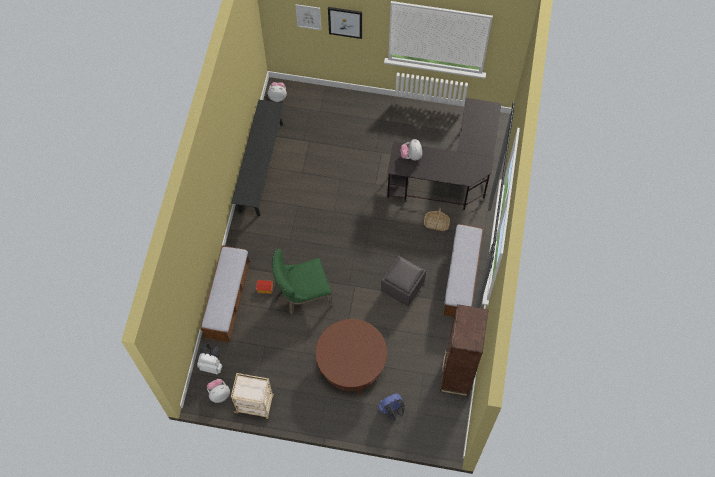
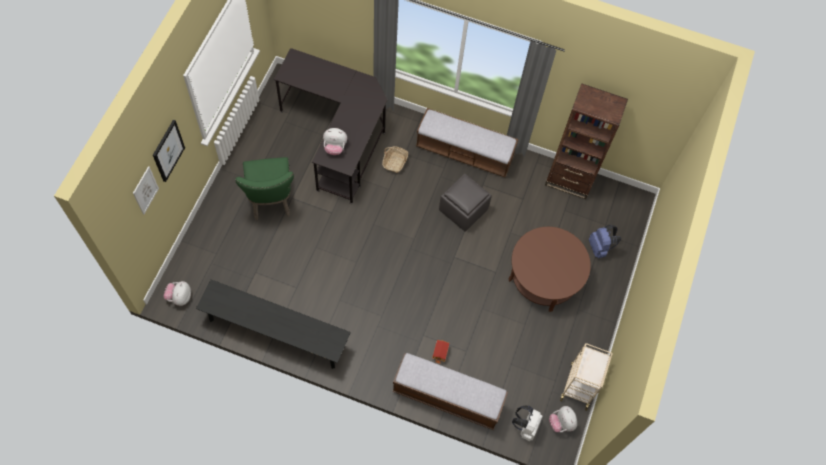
camera: 85 degrees left, 0 degrees up
green chair [272,249,333,314] -> green chair moved to [235,157,294,220]

